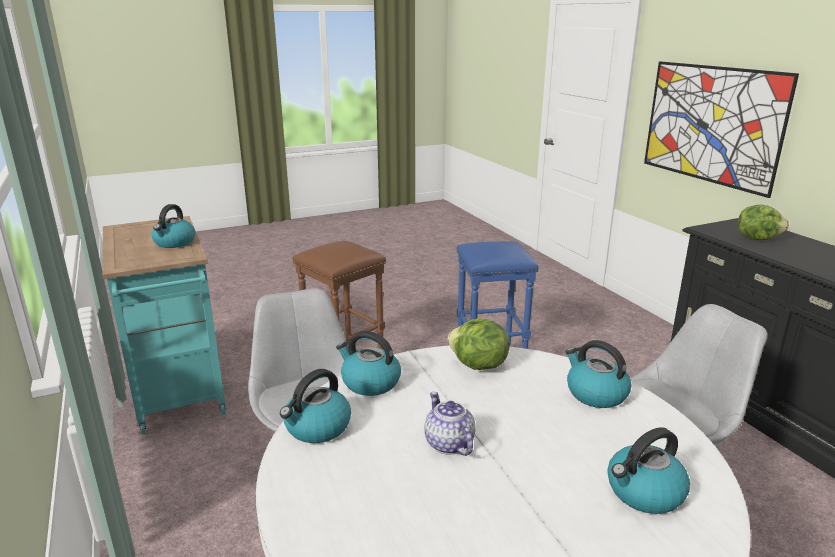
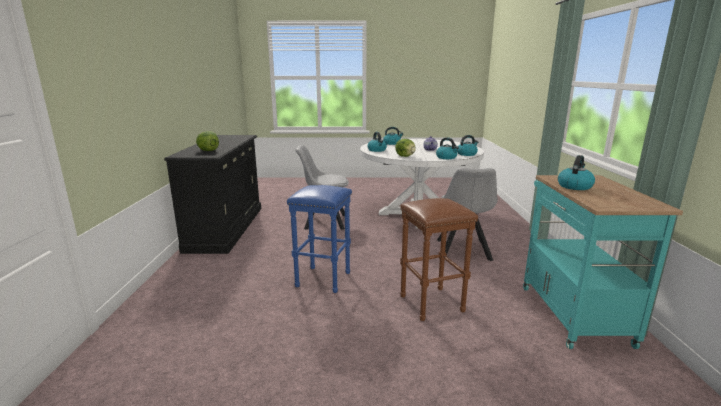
camera: 155 degrees left, 5 degrees down
picture [644,61,799,198] -> none

